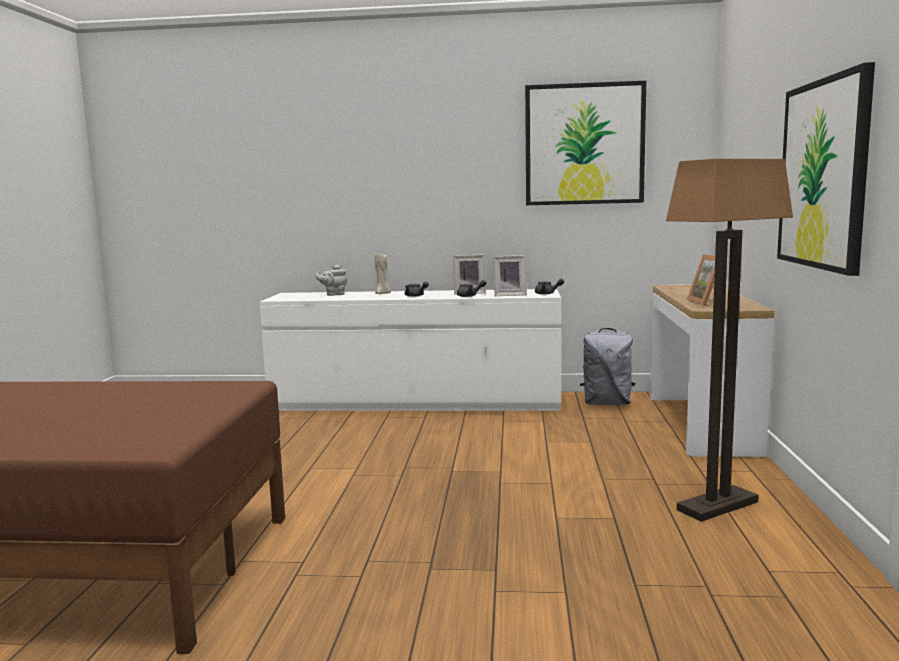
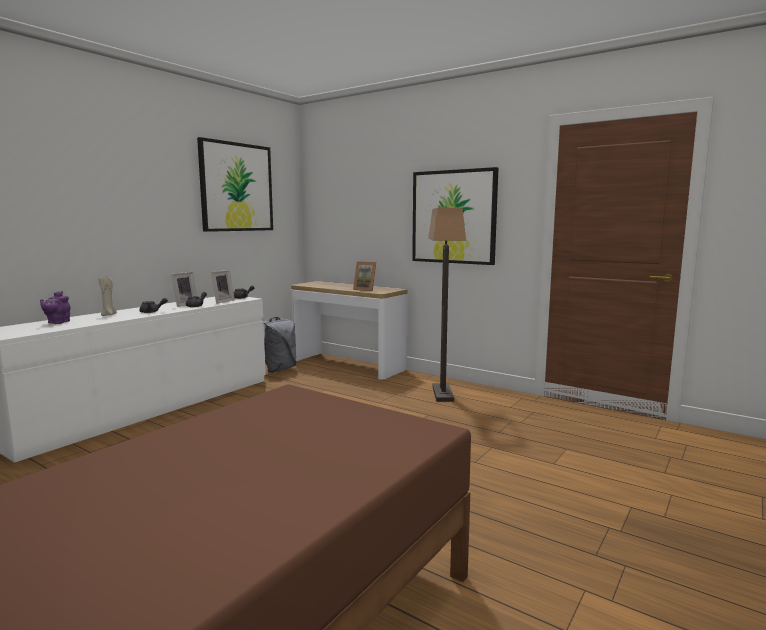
camera: 60 degrees left, 0 degrees up
grey teapot [315,265,347,296] -> purple teapot [40,291,70,324]

